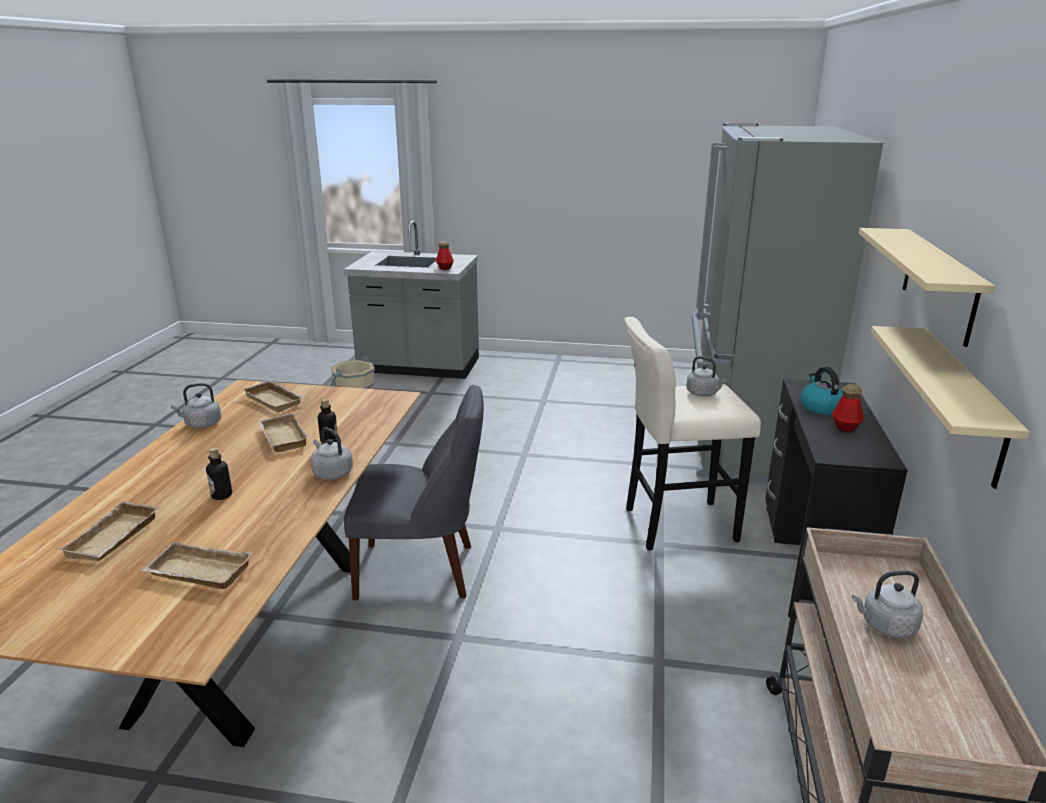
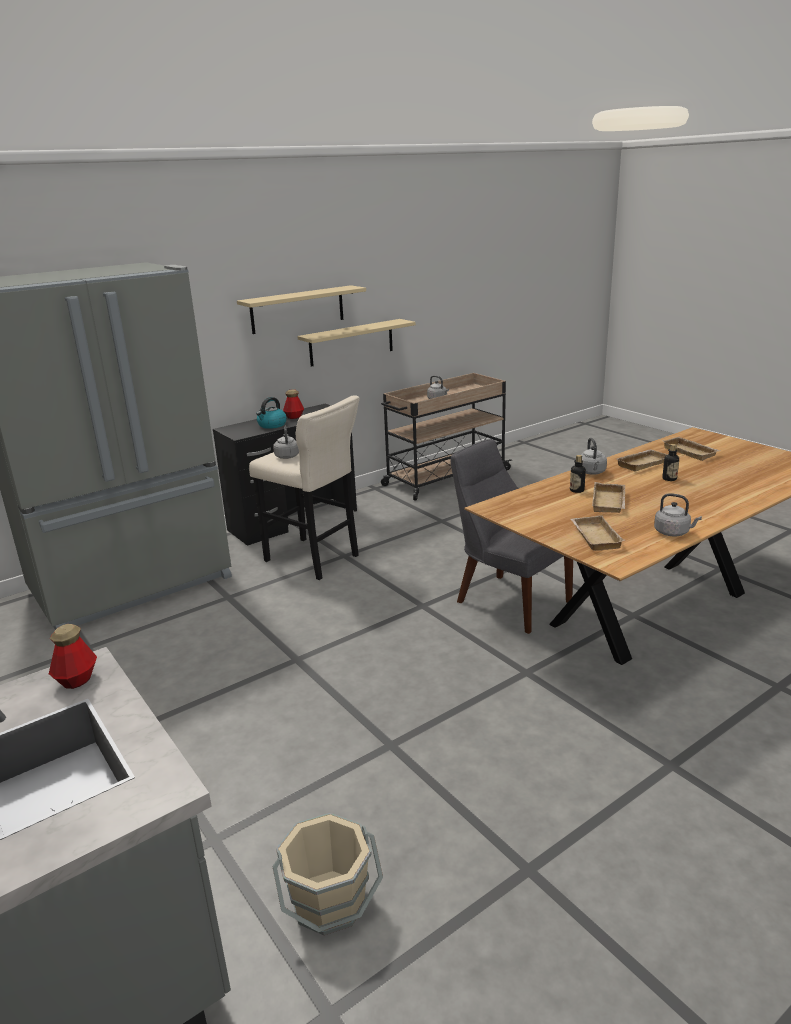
camera: 135 degrees left, 0 degrees up
beige tray [58,501,160,561] -> beige tray moved to [616,449,668,471]

